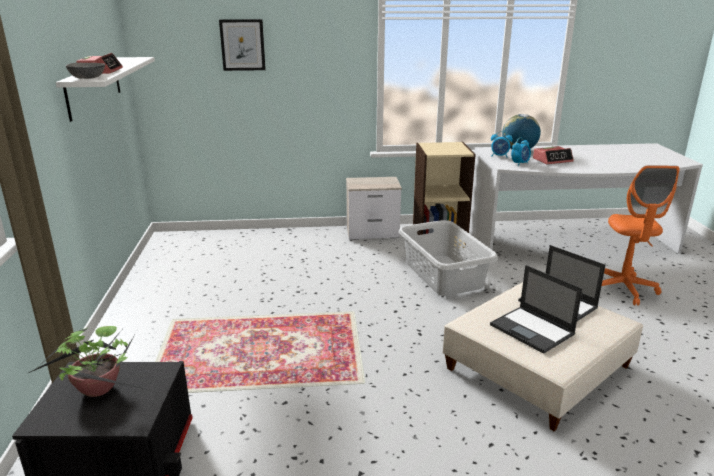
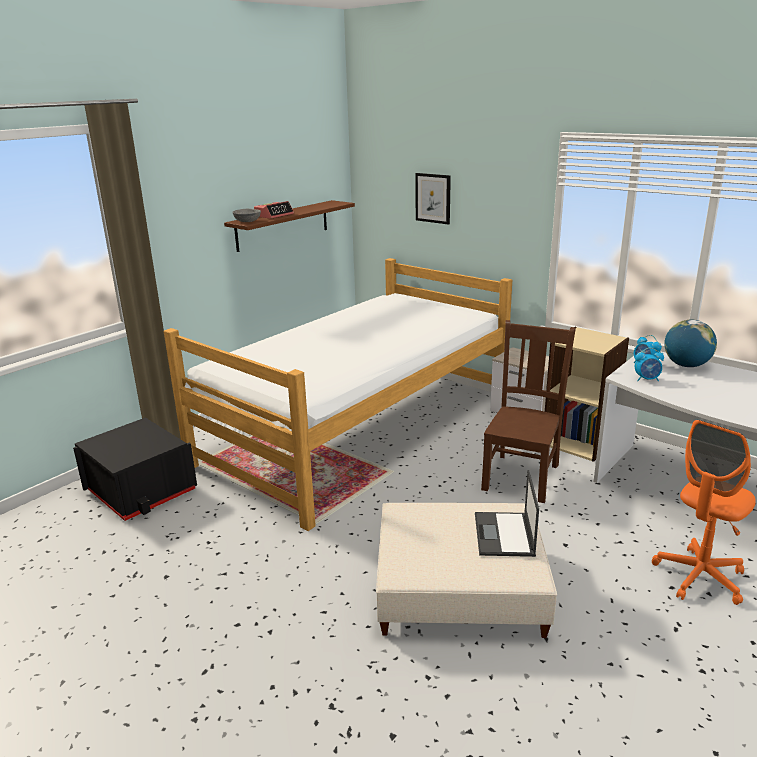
camera: 45 degrees right, 0 degrees up
potted plant [29,326,149,397] -> none
white shelf [56,57,155,122] -> brown shelf [224,200,355,252]
grey laundry basket [399,220,498,296] -> brown chair [481,320,576,503]
laptop [490,265,582,354] -> none
alarm clock [533,146,574,164] -> none
none -> bed [164,258,512,531]

